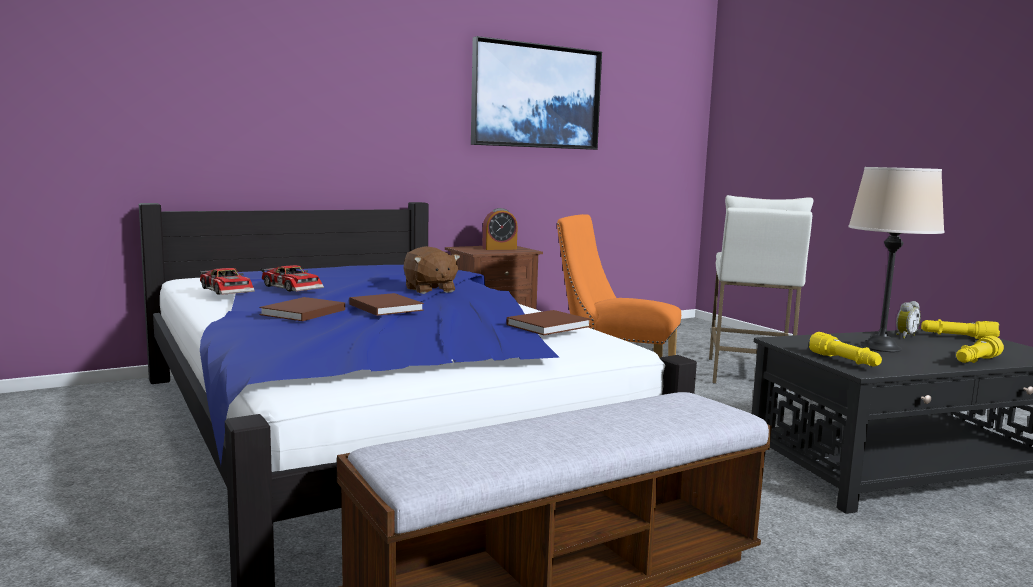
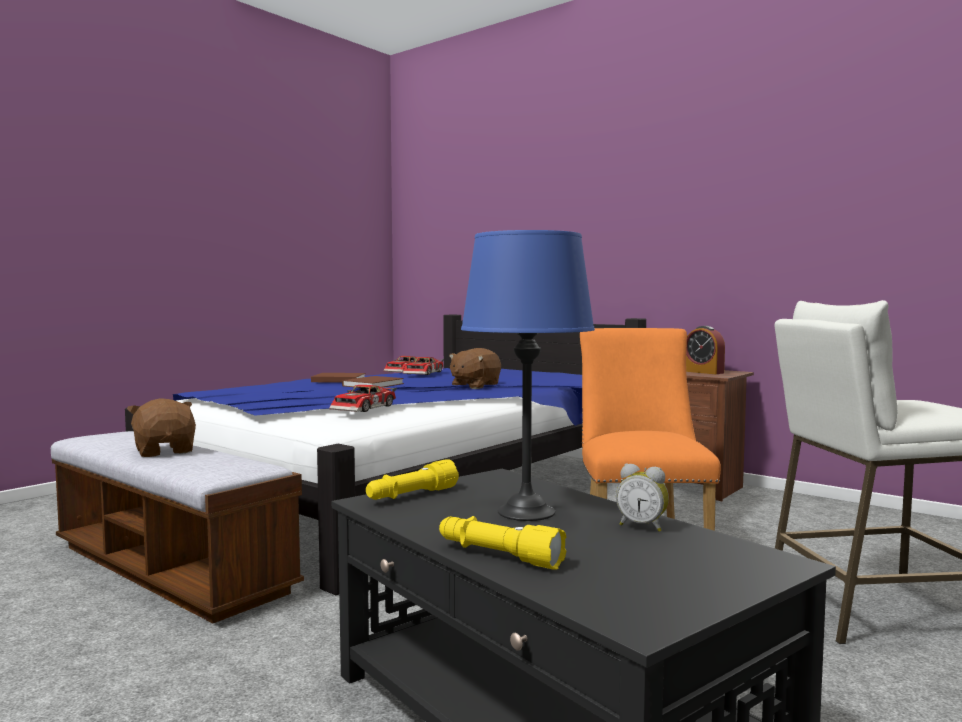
camera: 70 degrees right, 5 degrees down
picture [471,36,602,150] -> none
brown book [506,310,591,335] -> toy car [329,385,397,412]
beige table lamp [848,167,945,352] -> blue table lamp [461,230,595,521]
yellow flashlight [921,319,1000,339] -> none
none -> brown plush toy [127,398,196,457]

